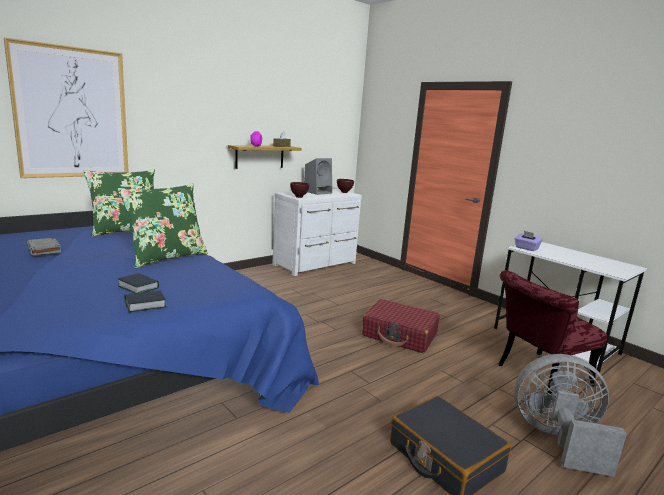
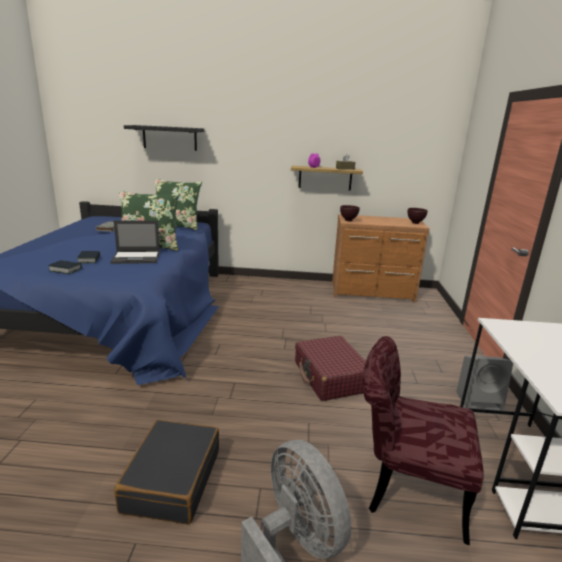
camera: 45 degrees right, 5 degrees up
picture [4,37,129,178] -> black shelf [124,125,204,151]
white dresser [272,189,362,276] -> brown dresser [332,214,429,302]
grey speaker [304,158,332,195] -> grey speaker moved to [456,355,513,415]
purple tissue box [515,231,543,251] -> none
none -> laptop [110,221,160,264]

